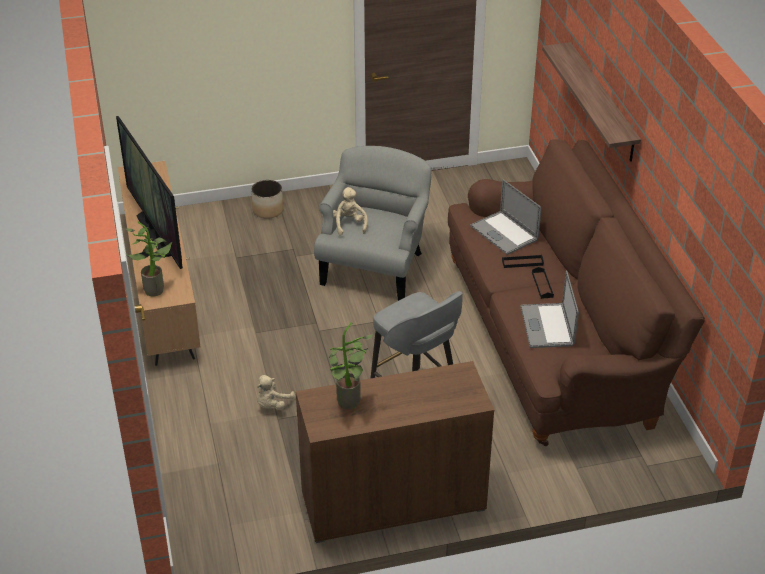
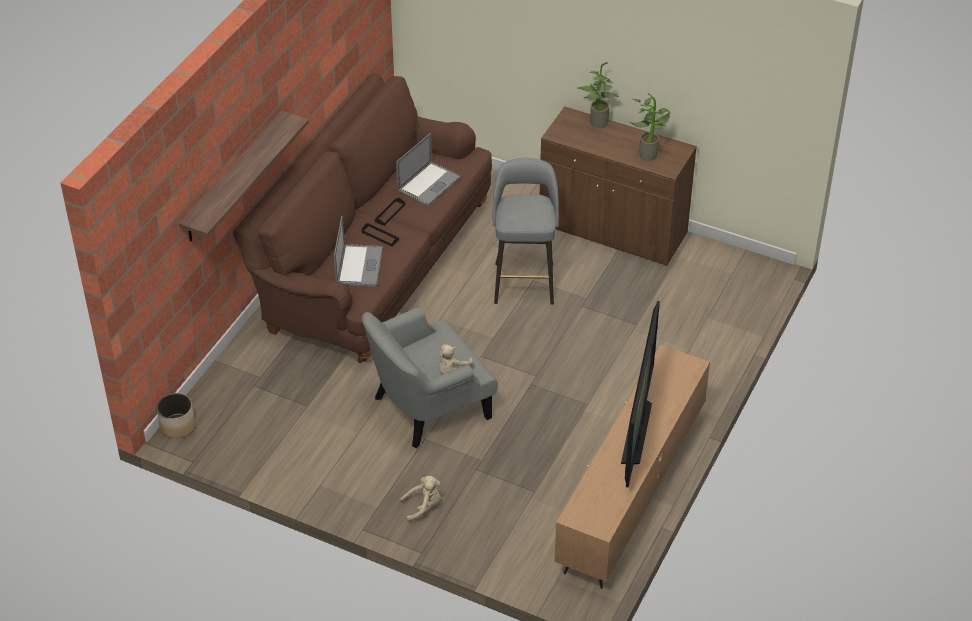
camera: 140 degrees left, 5 degrees up
potted plant [124,221,172,297] -> potted plant moved to [578,62,619,129]
planter [251,180,284,219] -> planter moved to [157,393,195,439]
beige plush toy [257,375,295,410] -> beige plush toy moved to [400,476,440,522]

